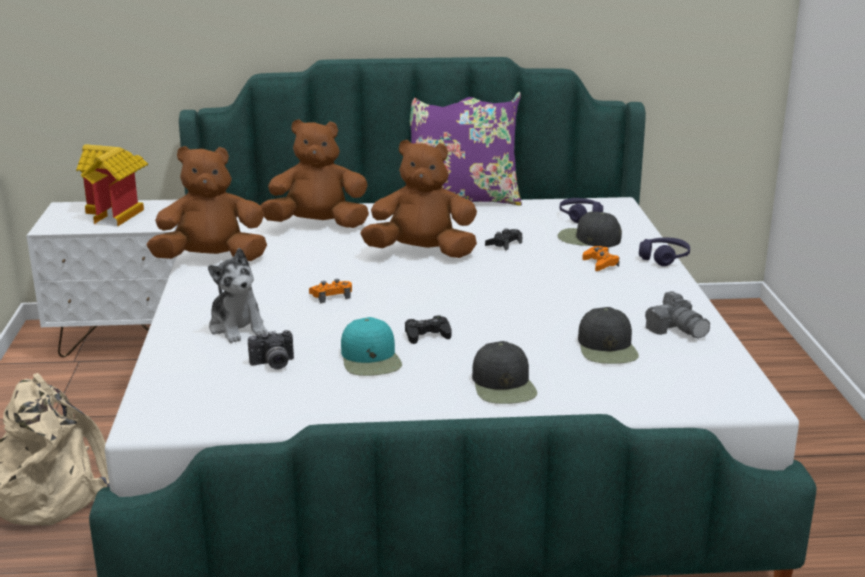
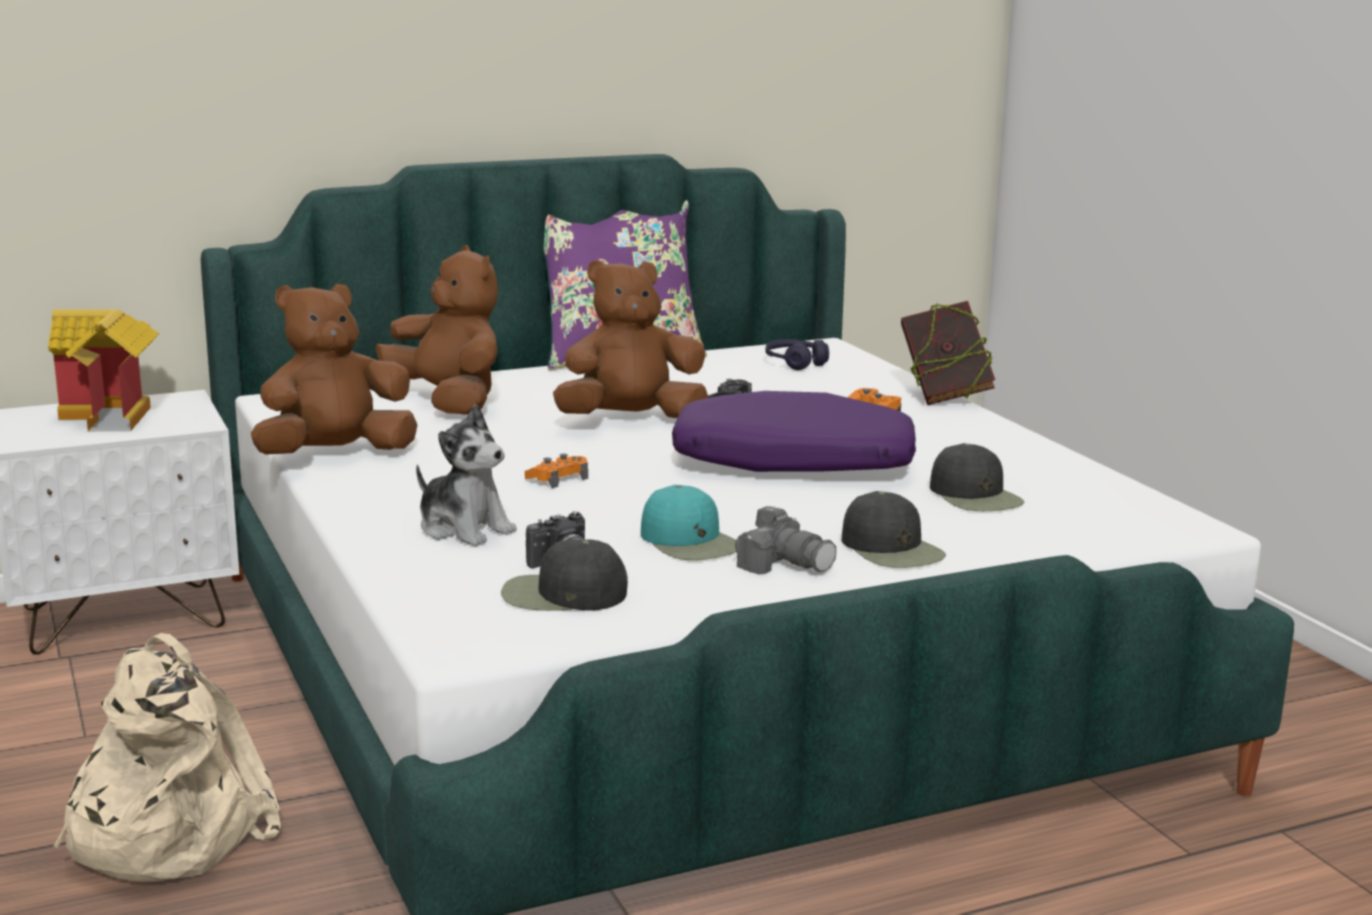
camera: 20 degrees left, 5 degrees down
brown plush toy [260,119,369,228] -> brown plush toy turned 75 degrees clockwise [376,245,498,414]
black game controller [405,315,451,344] -> none
black cap [558,212,622,247] -> black cap moved to [501,539,628,611]
purple headphones [639,238,690,266] -> book [901,301,995,405]
camera [645,291,710,339] -> camera moved to [735,506,836,574]
none -> purple pillow [672,391,916,472]

